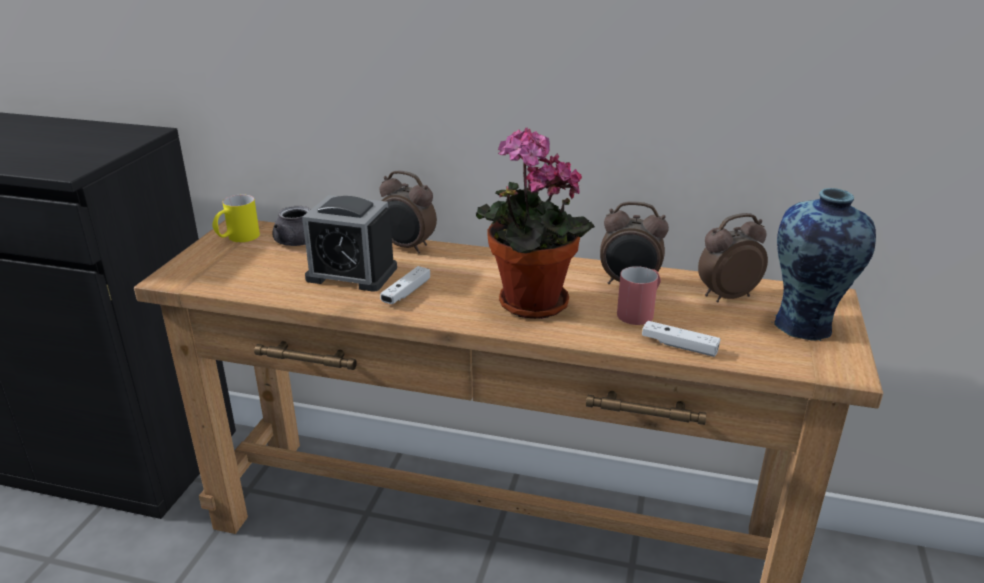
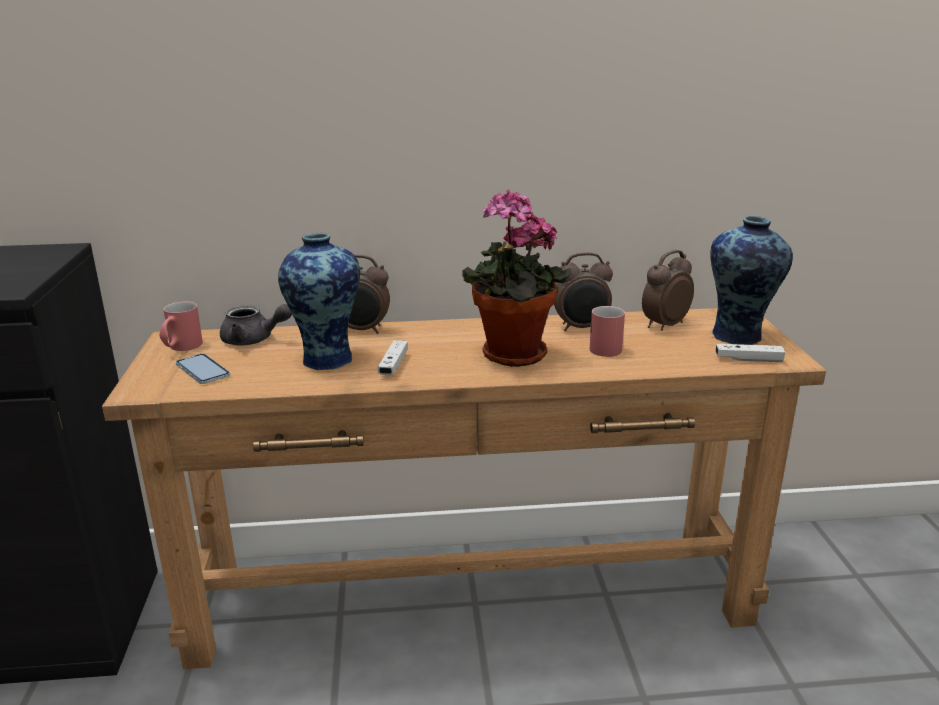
camera: 20 degrees left, 5 degrees down
yellow mug [212,195,260,242] -> red mug [159,302,203,351]
alarm clock [302,195,397,292] -> vase [278,233,360,370]
white game controller [642,321,721,357] -> white game controller moved to [716,344,785,362]
none -> phone [176,354,231,384]

